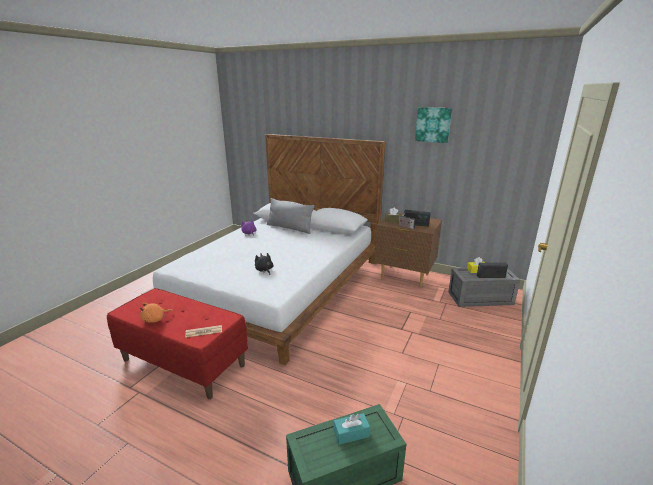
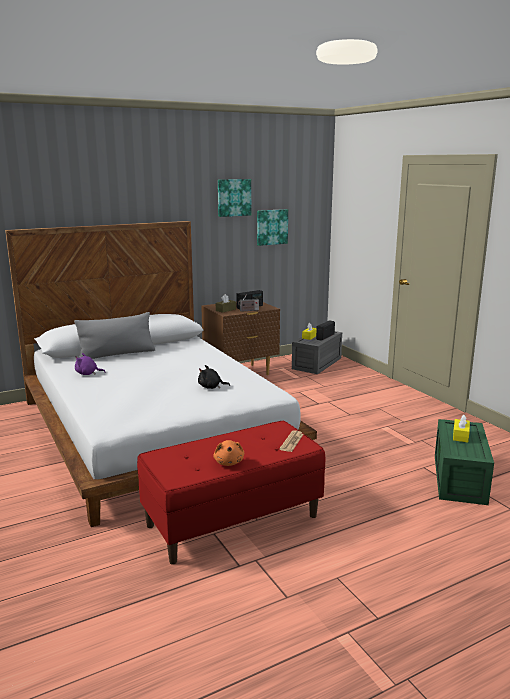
camera: 55 degrees left, 5 degrees down
turquoise tissue box [334,413,370,445] -> yellow tissue box [453,415,470,443]
none -> picture [257,209,288,246]

